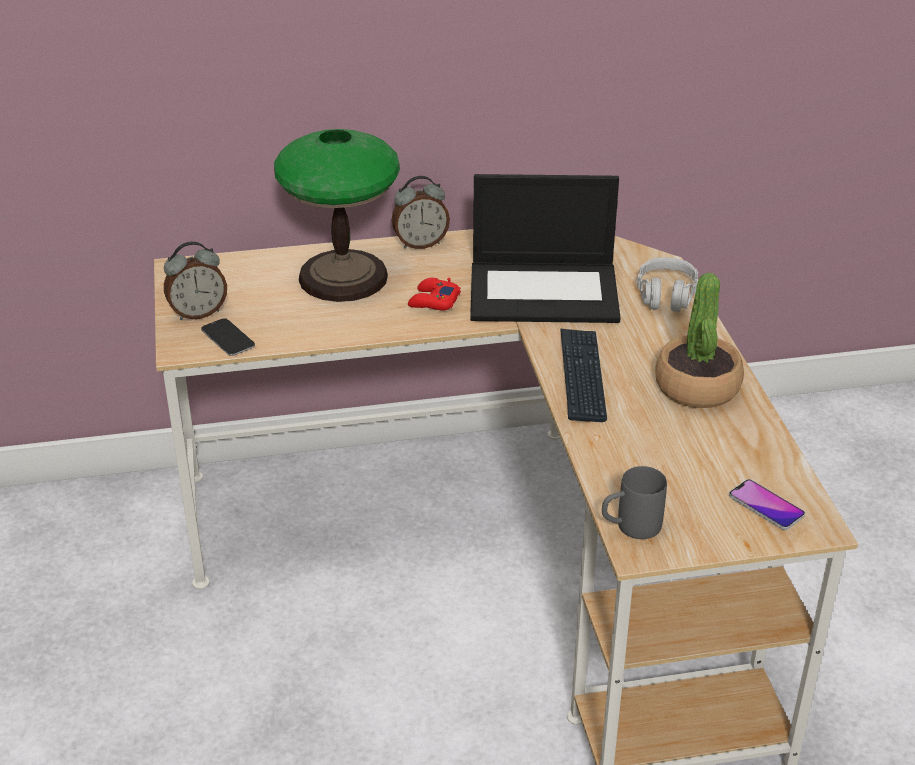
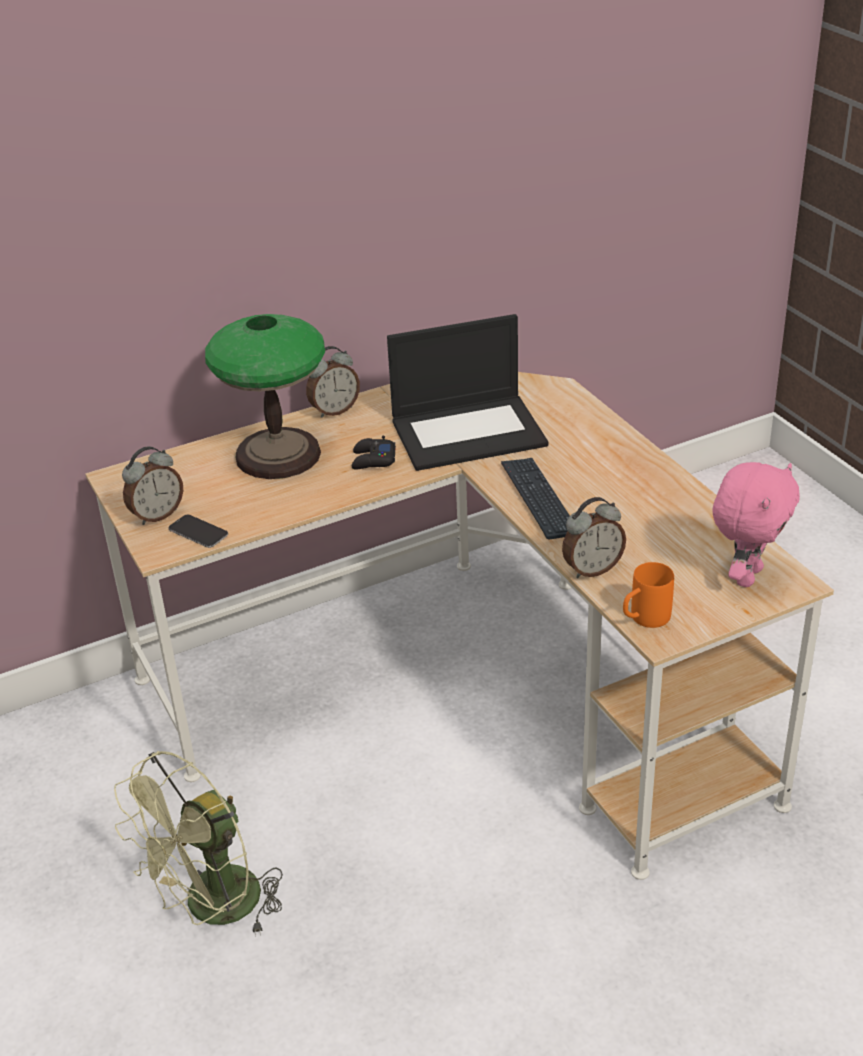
camera: 15 degrees left, 0 degrees up
red game controller [408,278,461,311] -> black game controller [352,436,396,469]
grey mug [602,466,667,539] -> orange mug [623,562,674,628]
grey headphones [637,257,699,312] -> none
potted plant [655,273,744,408] -> none
phone [729,479,805,530] -> pink plush toy [713,462,800,587]
none -> green fan [114,751,283,936]
none -> alarm clock [562,497,626,578]

